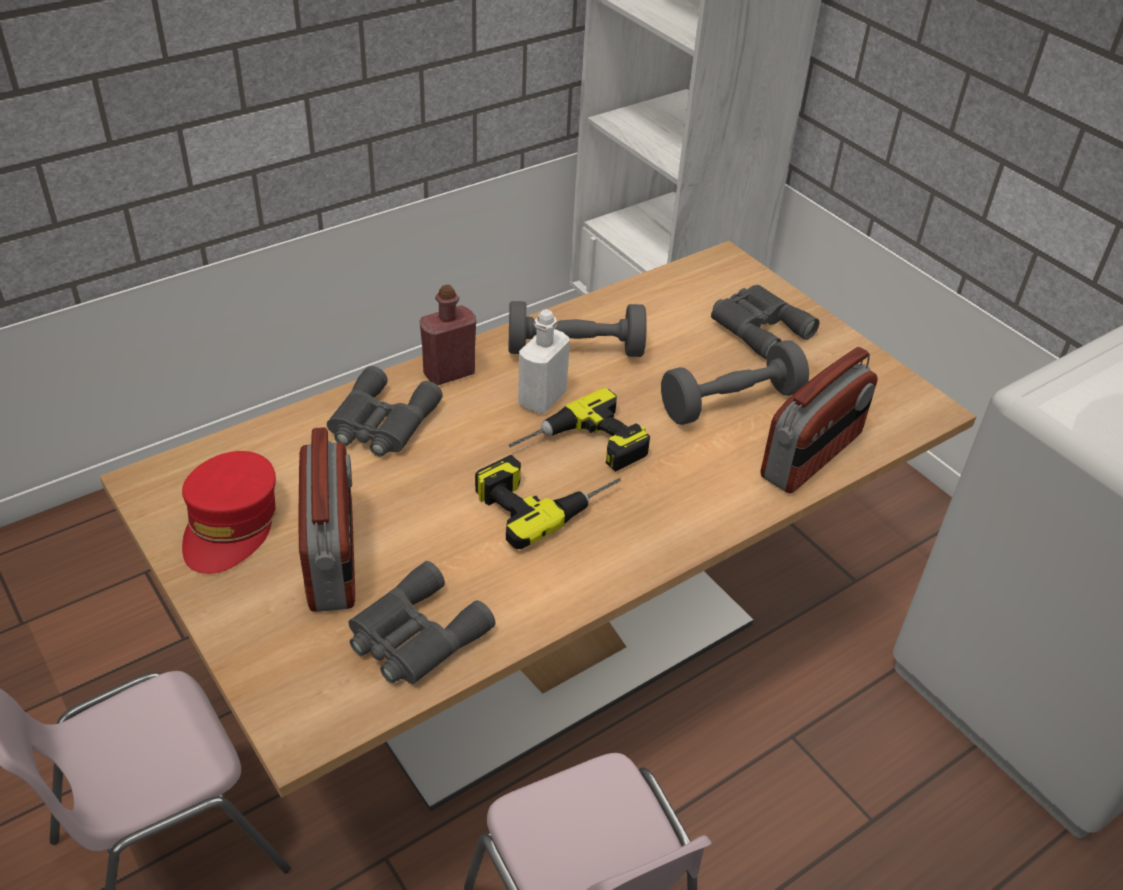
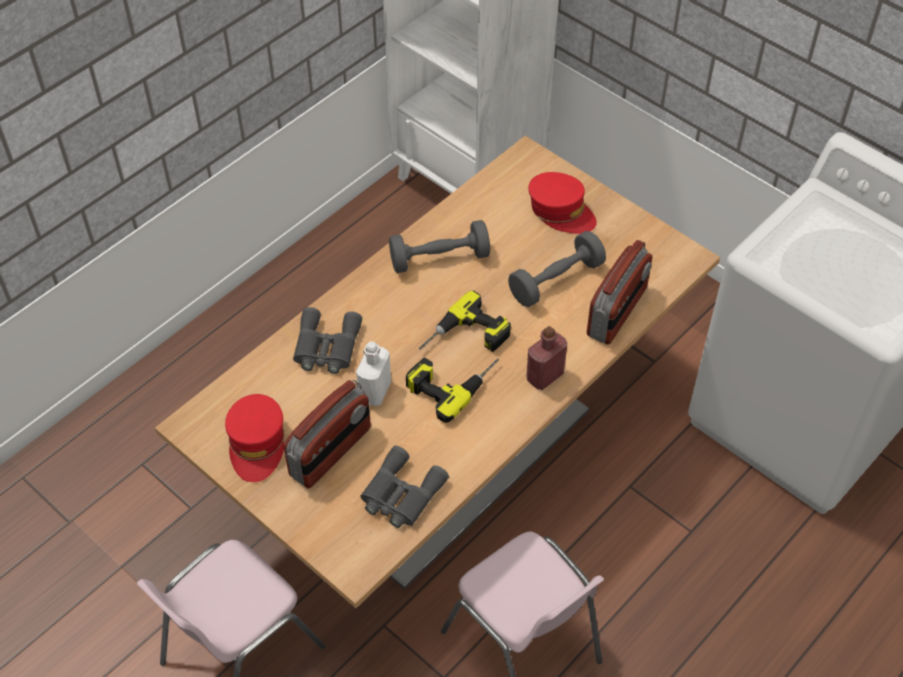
camera: 10 degrees left, 10 degrees up
radio [298,427,355,612] -> radio turned 60 degrees clockwise [284,380,371,488]
red bottle [420,285,476,385] -> red bottle moved to [526,326,567,390]
white bottle [518,309,570,414] -> white bottle moved to [356,341,391,406]
grey binoculars [711,285,820,360] -> red cap [528,172,597,234]

